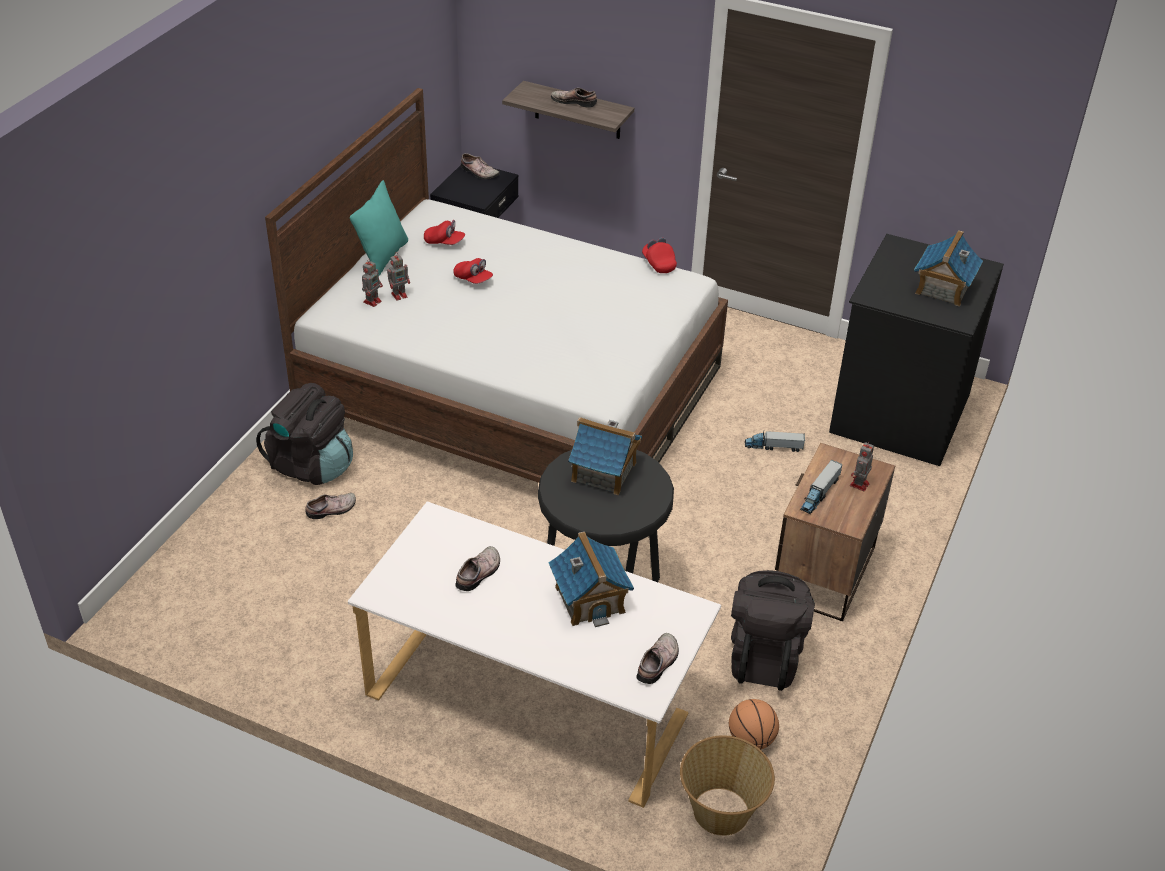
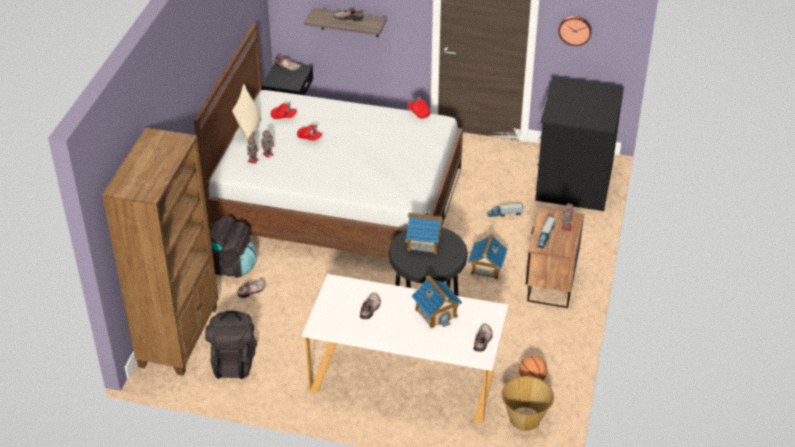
camera: 10 degrees left, 0 degrees up
turquoise pillow [350,180,408,277] -> beige pillow [232,84,261,139]
black backpack [731,570,815,691] -> black backpack moved to [205,311,257,379]
toy house [914,230,983,307] -> toy house moved to [468,233,508,279]
none -> brown bookcase [102,128,218,376]
none -> wall clock [558,16,592,46]

